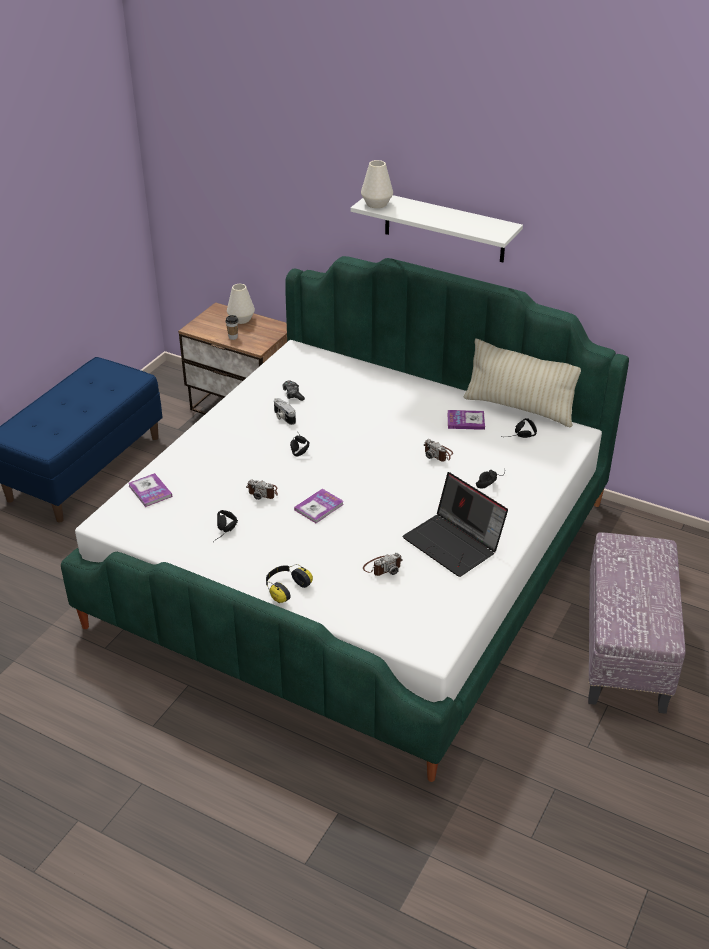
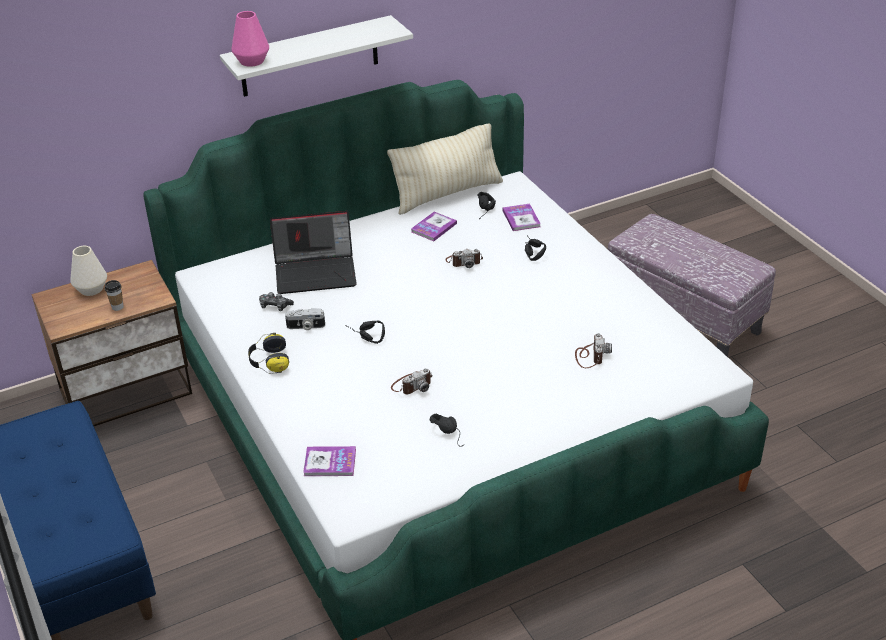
camera: 55 degrees left, 0 degrees up
headphones [266,564,313,603] -> headphones moved to [248,333,289,374]
book [294,489,344,523] -> book moved to [503,204,541,231]
white vase [361,160,393,208] -> pink vase [231,11,269,67]
laptop [403,472,508,577] -> laptop moved to [270,211,357,294]

